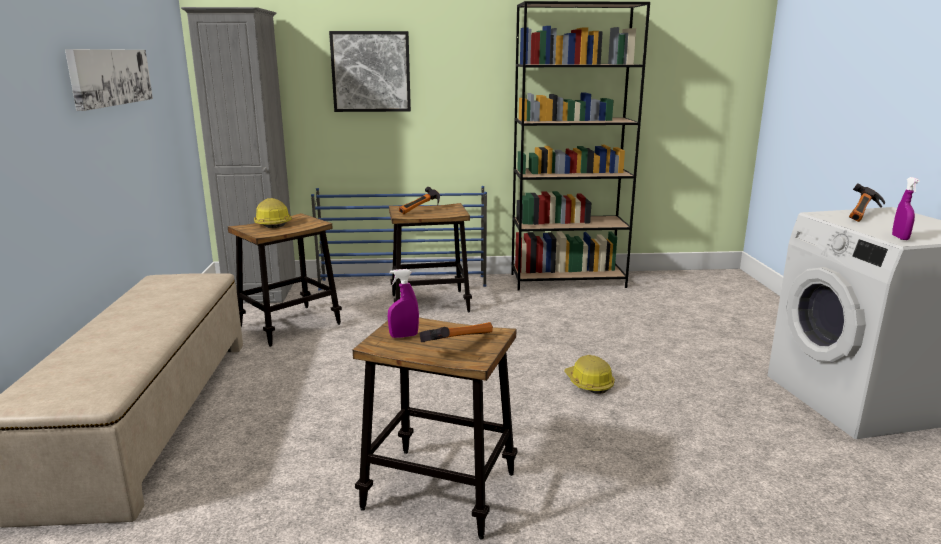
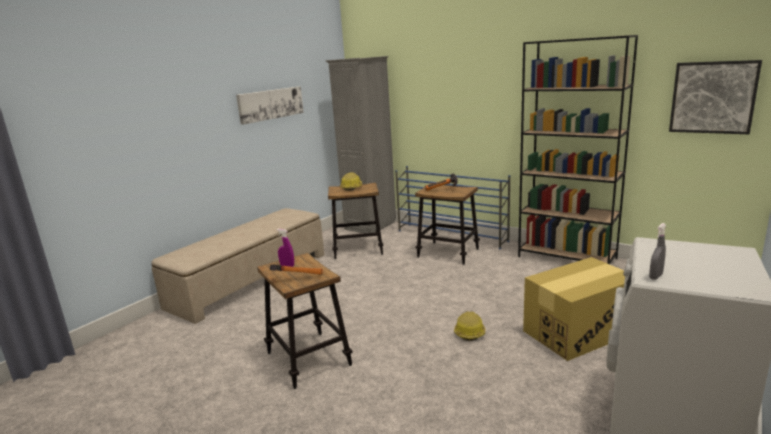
camera: 40 degrees right, 0 degrees up
picture [329,31,411,112] -> picture moved to [669,60,762,134]
hammer [849,183,885,222] -> none
purple spray bottle [892,177,920,240] -> grey spray bottle [649,223,666,280]
none -> cardboard box [523,257,625,361]

